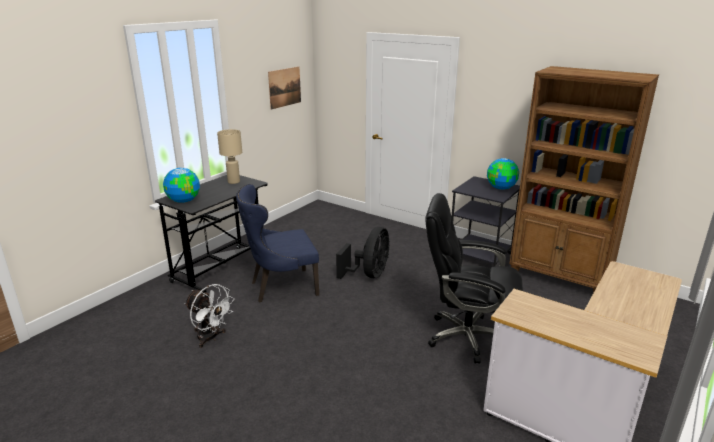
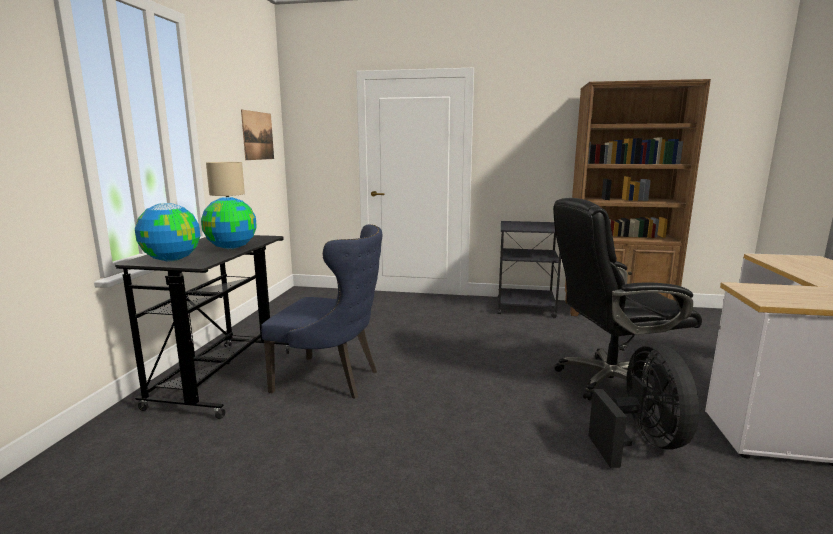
camera: 25 degrees left, 10 degrees down
white fan [185,284,235,348] -> none
blue chair [236,184,319,302] -> blue chair turned 120 degrees counterclockwise [261,224,382,399]
black fan [336,227,389,279] -> black fan moved to [588,344,699,468]
globe [487,158,519,190] -> globe moved to [201,197,257,249]

